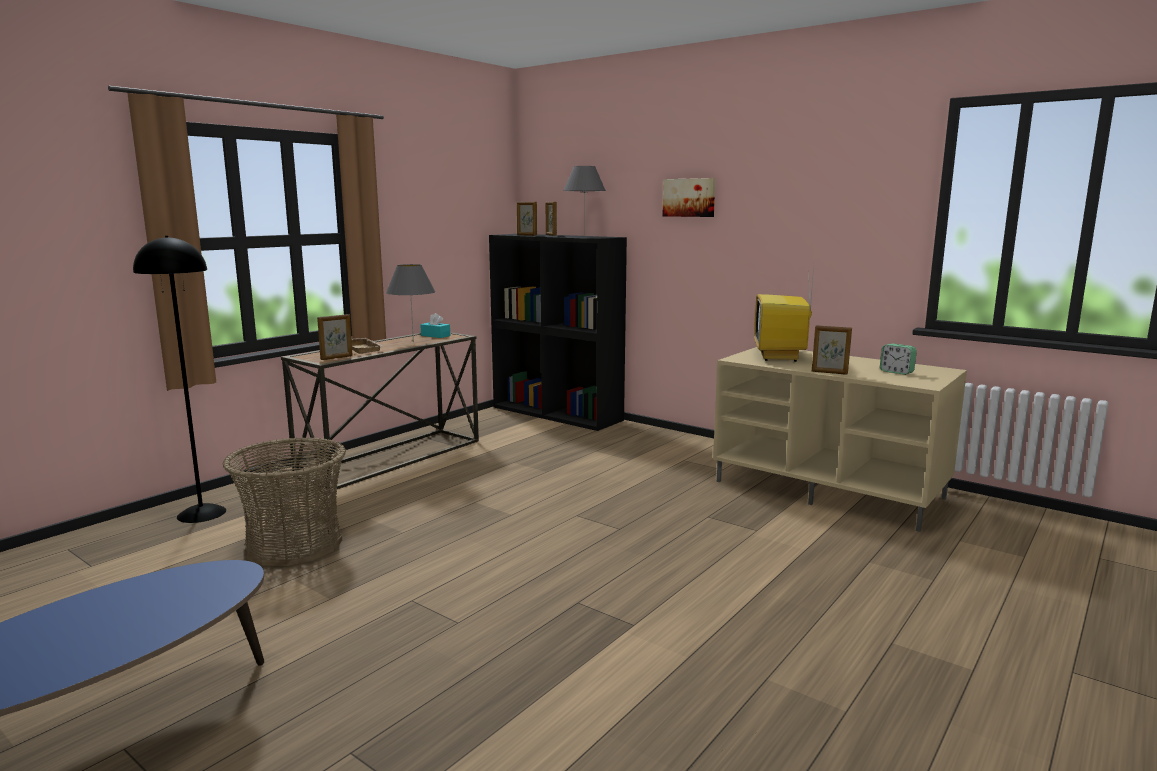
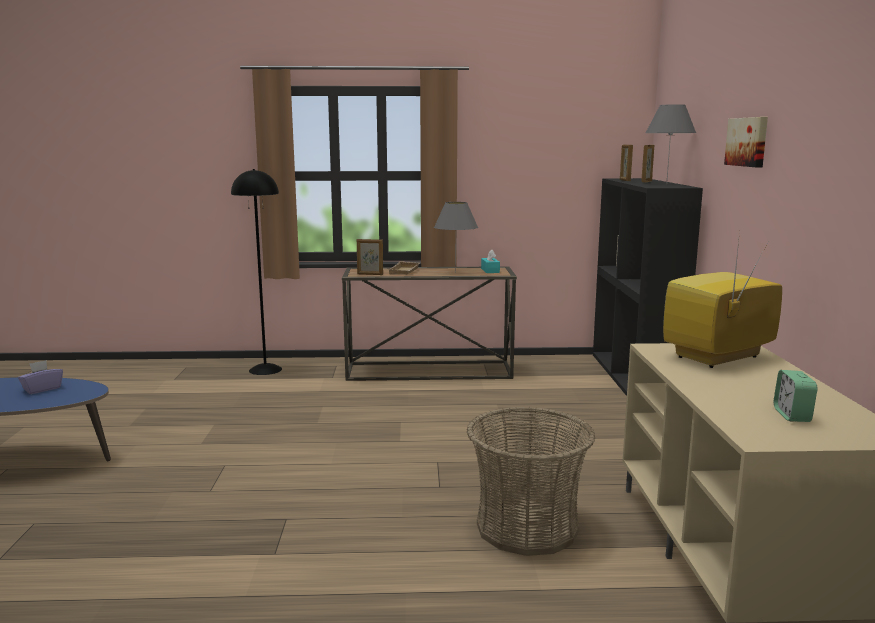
camera: 50 degrees right, 0 degrees up
basket [222,437,346,566] -> basket moved to [467,407,595,556]
picture frame [812,325,852,375] -> none
none -> purple tissue box [18,360,63,394]

